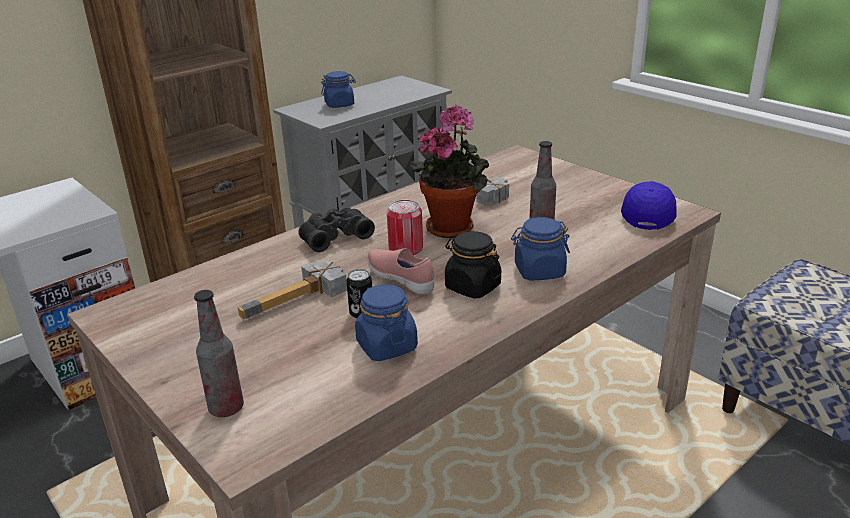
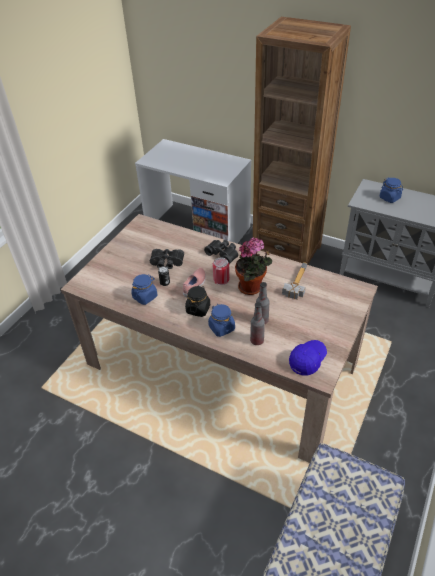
camera: 70 degrees right, 15 degrees up
bottle [194,290,244,417] -> bottle moved to [250,302,265,345]
hammer [237,260,347,319] -> black binoculars [150,249,184,269]
blue cap [621,181,676,230] -> blue cap turned 45 degrees counterclockwise [289,340,327,375]

